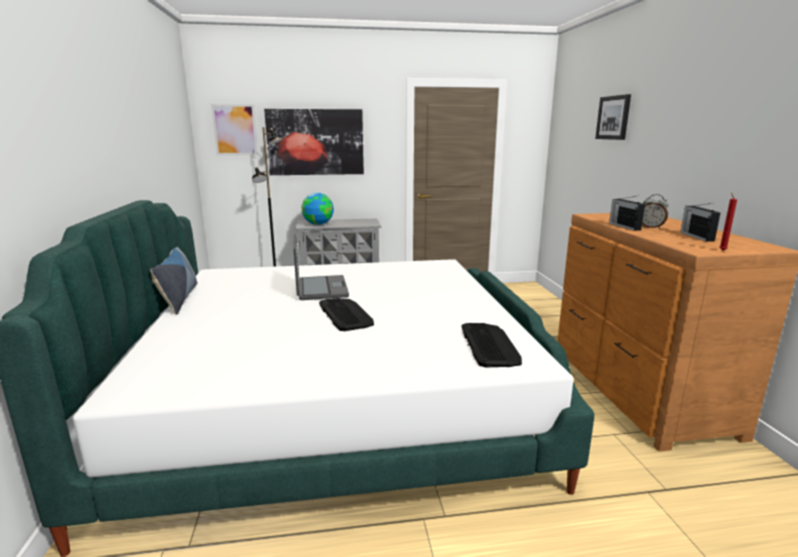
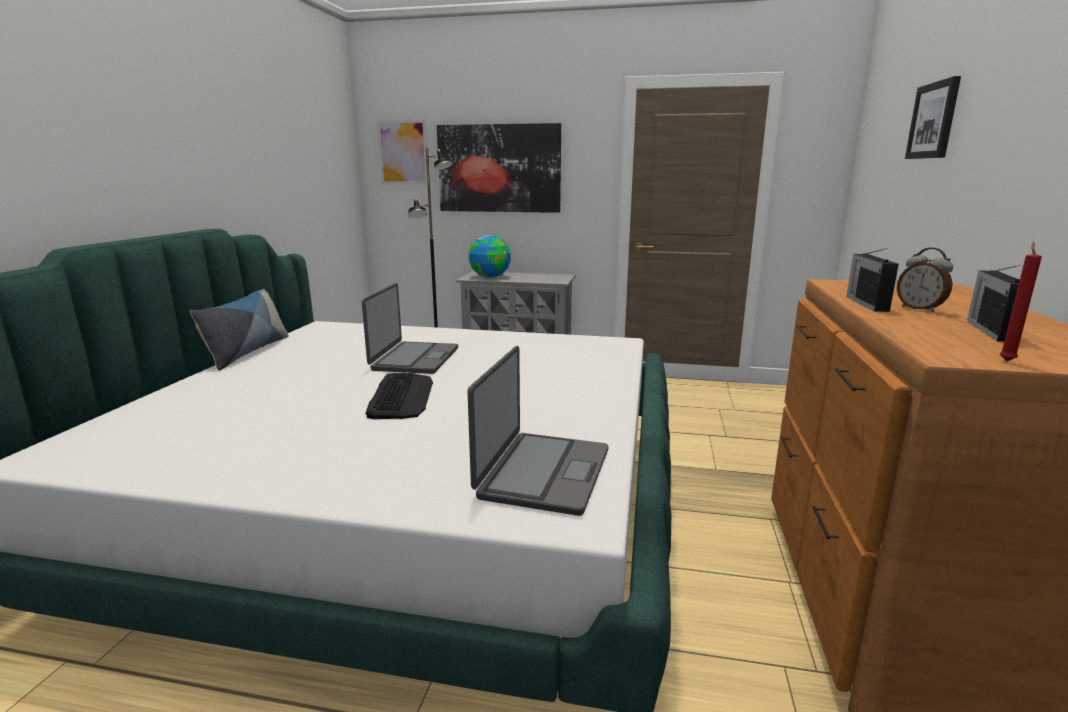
camera: 20 degrees right, 0 degrees up
keyboard [462,323,522,367] -> laptop [467,346,608,516]

